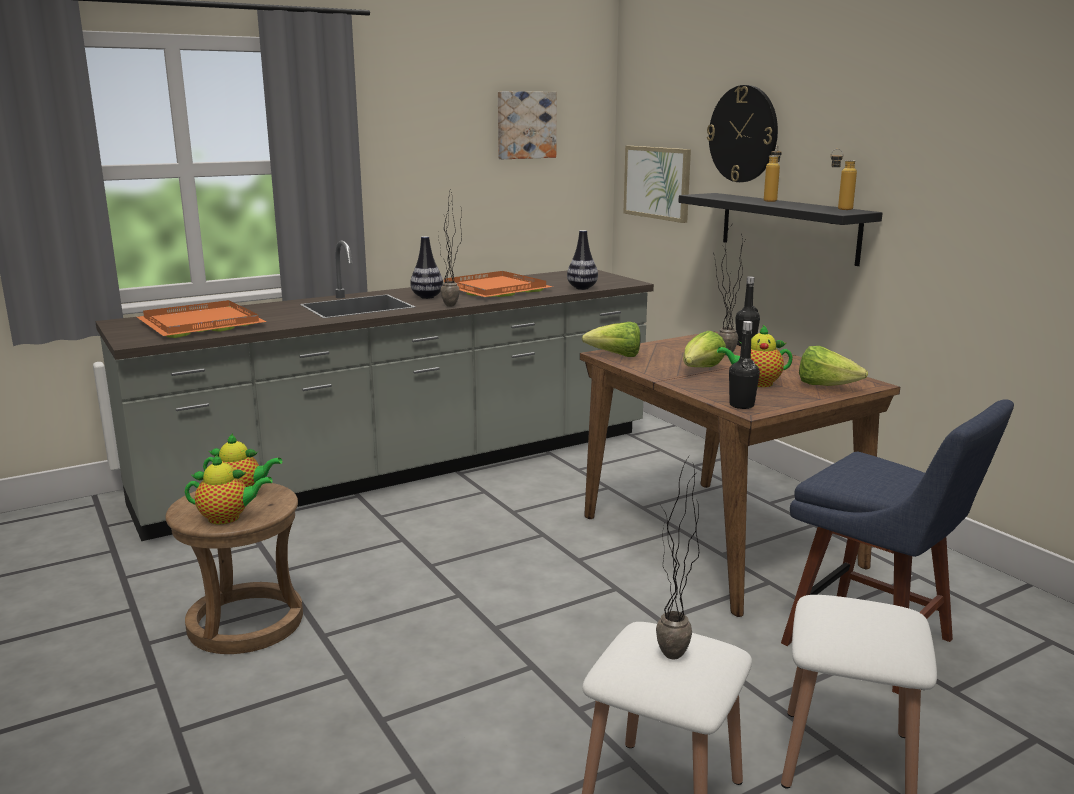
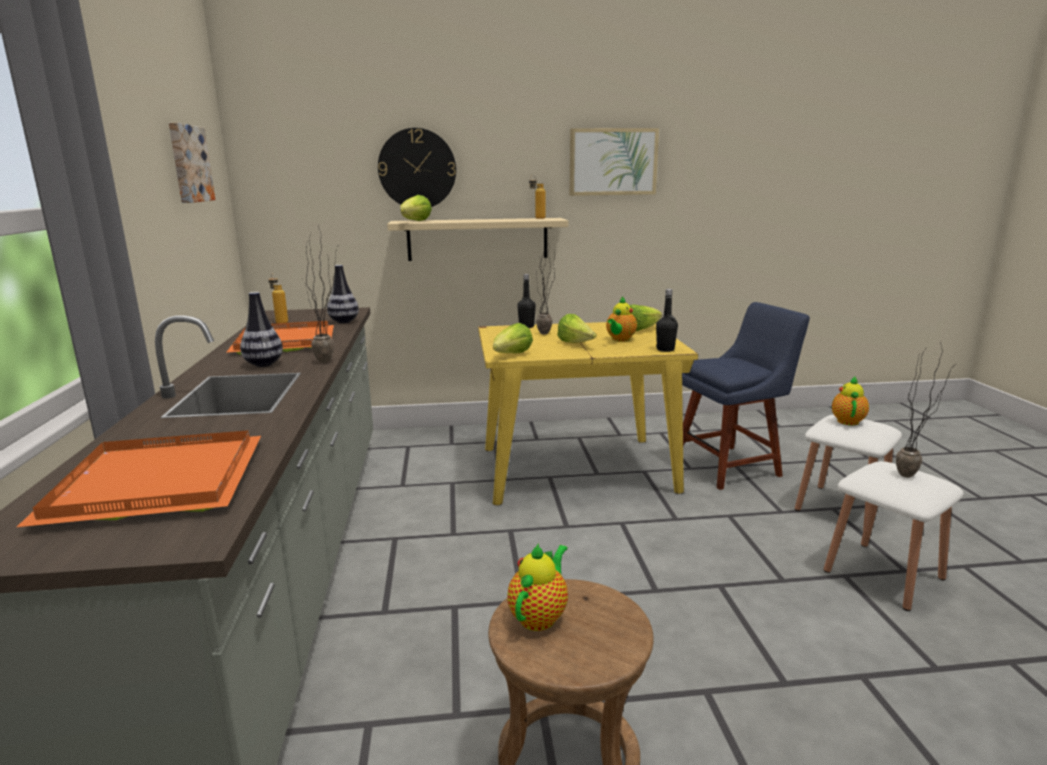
camera: 65 degrees left, 0 degrees up
teapot [185,454,273,524] -> teapot moved to [832,376,869,426]
brown dining table [580,331,900,617] -> yellow dining table [478,322,698,505]
picture [623,146,691,223] -> picture moved to [570,128,659,196]
black shelf [678,193,883,266] -> beige shelf [387,218,568,261]
bottle [764,145,782,202] -> bottle moved to [268,274,288,324]
none -> lettuce [400,195,432,221]

